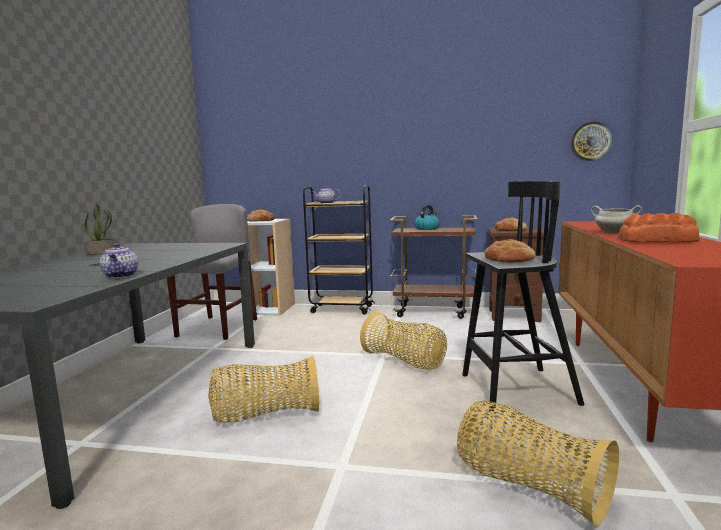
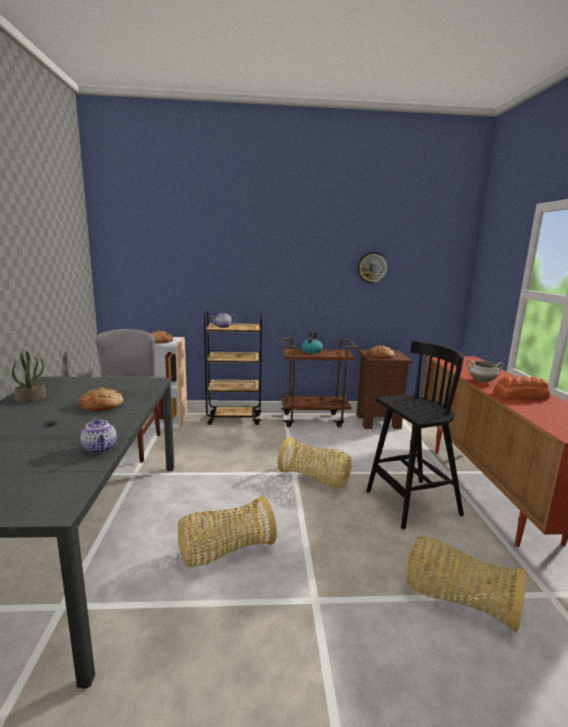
camera: 15 degrees left, 5 degrees up
bread [485,239,536,262] -> bread moved to [79,388,123,411]
wall clock [571,121,613,161] -> wall clock moved to [357,252,388,284]

